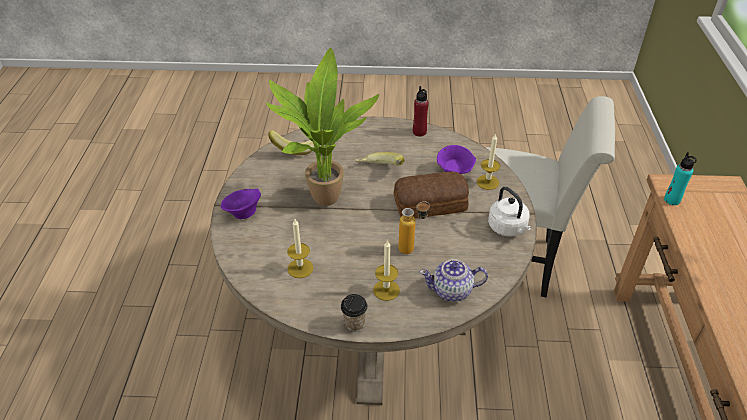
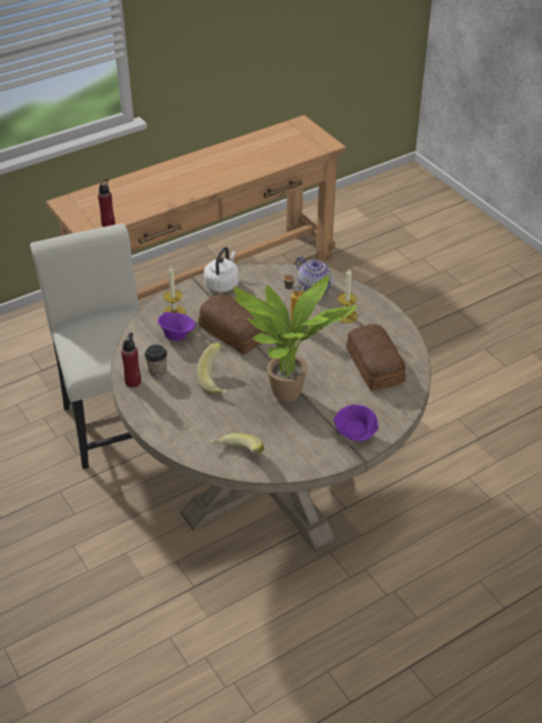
camera: 125 degrees left, 0 degrees up
candle [287,219,313,278] -> bread [346,324,406,391]
cup [341,294,368,332] -> cup moved to [145,345,167,377]
turquoise bottle [664,152,697,205] -> red bottle [98,179,115,227]

